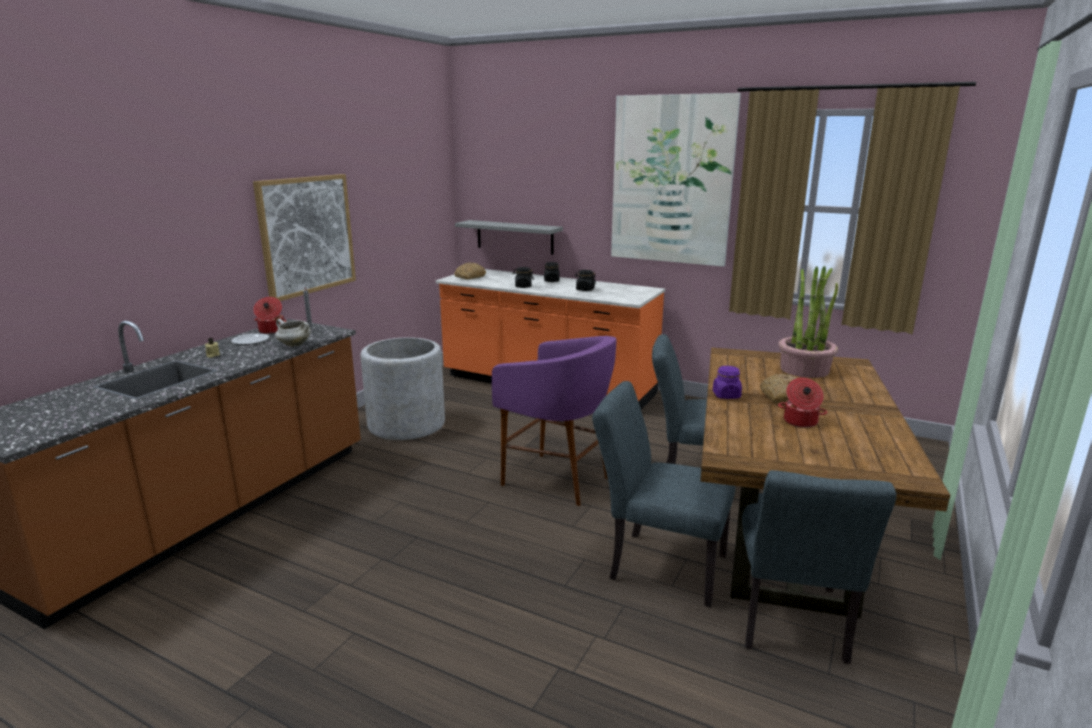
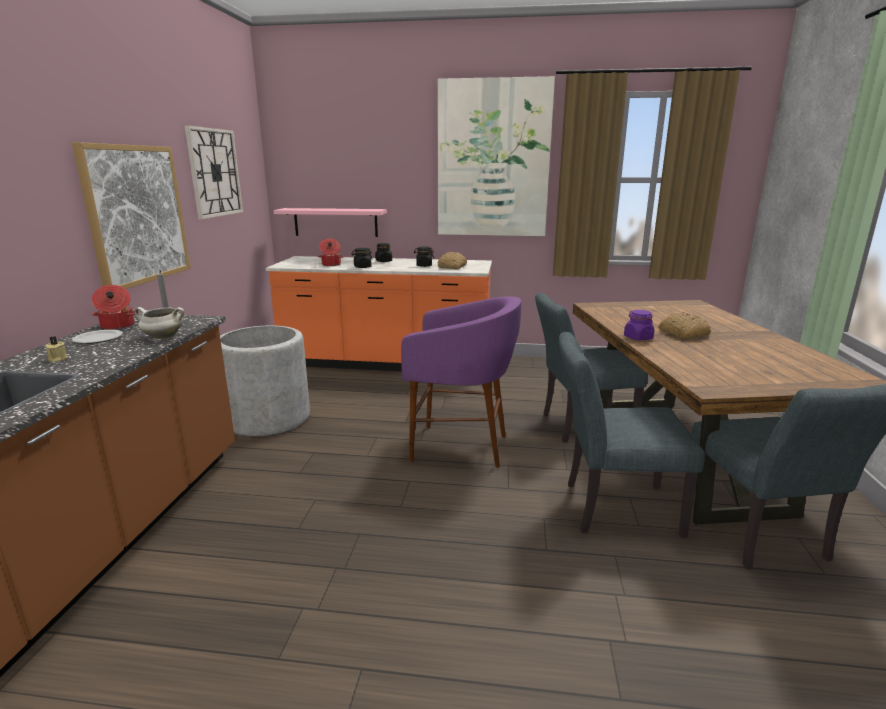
camera: 20 degrees left, 0 degrees up
bread [454,262,486,280] -> bread moved to [438,252,467,269]
grey shelf [455,220,563,255] -> pink shelf [274,208,387,237]
potted plant [778,266,838,378] -> none
cooking pot [778,378,827,428] -> cooking pot moved to [318,239,344,266]
none -> wall clock [184,125,243,219]

